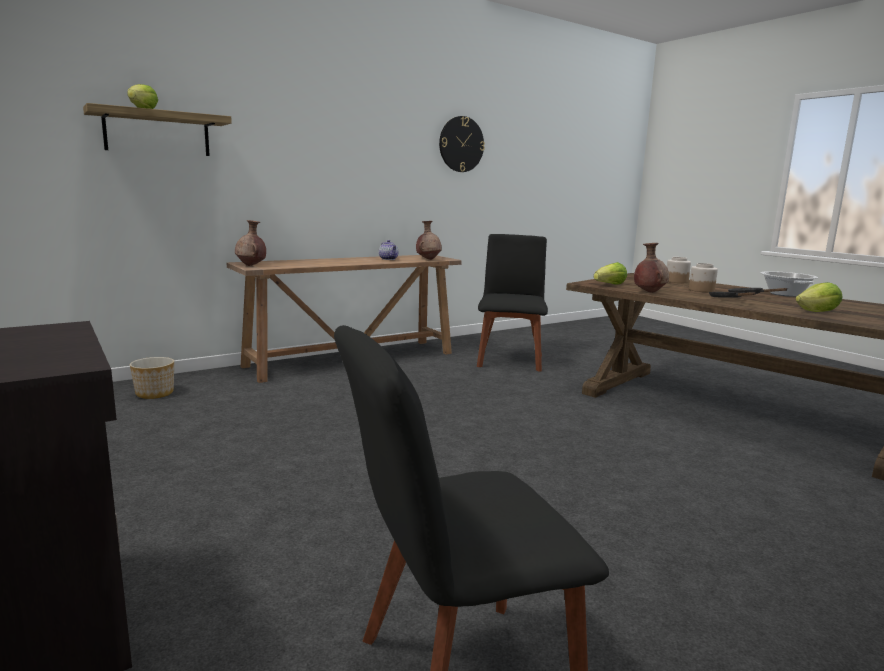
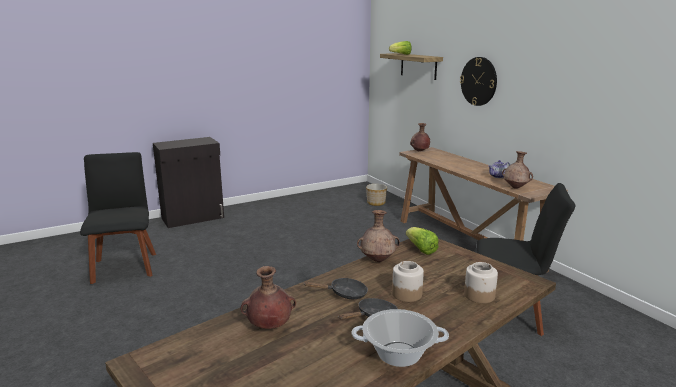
camera: 95 degrees right, 5 degrees up
wall clock [439,116,485,172] -> wall clock moved to [460,57,497,106]
lettuce [796,282,842,312] -> brown vase [241,266,296,329]

